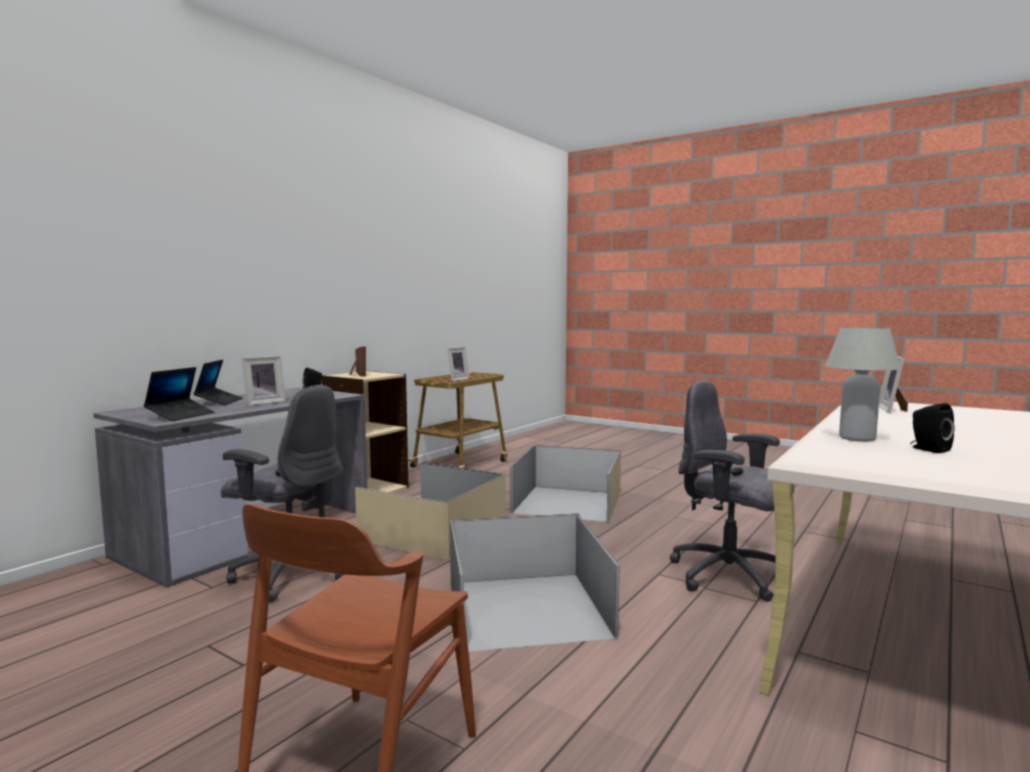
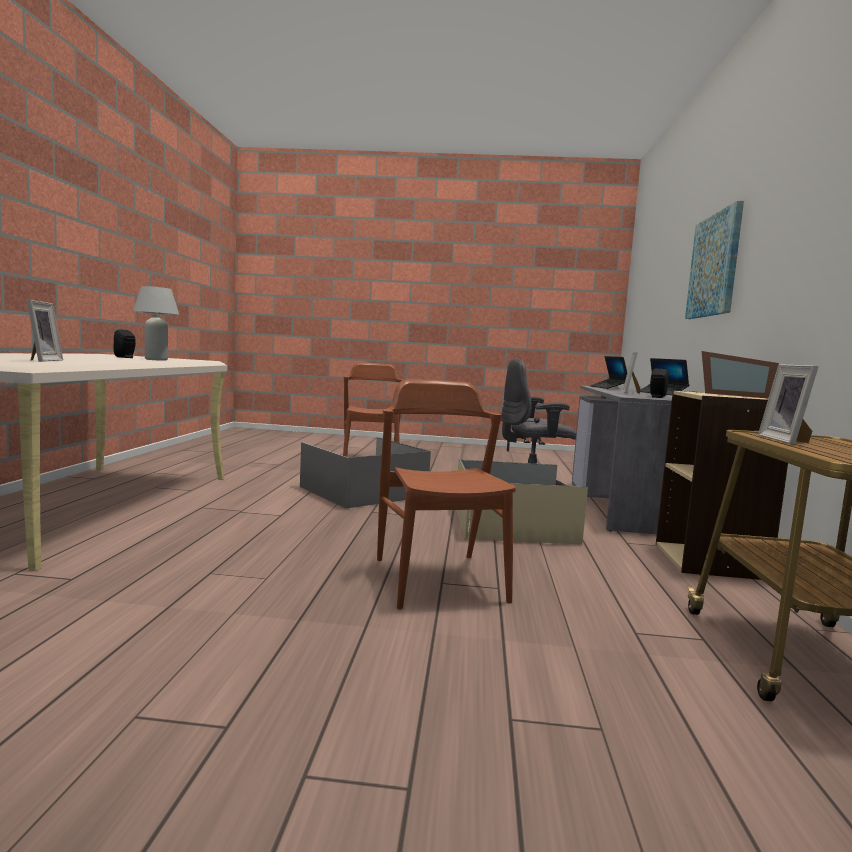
camera: 150 degrees right, 0 degrees up
beige storage box [511,445,621,523] -> brown chair [377,379,516,609]
grey office chair [670,381,794,602] -> none
none -> picture [685,201,744,319]

